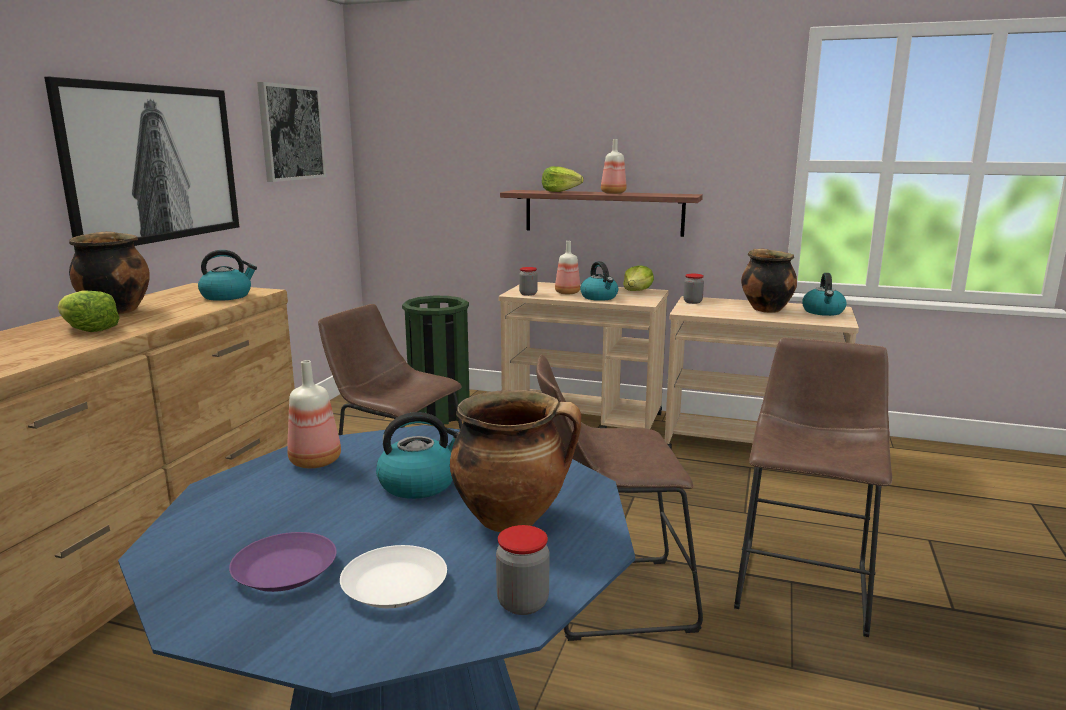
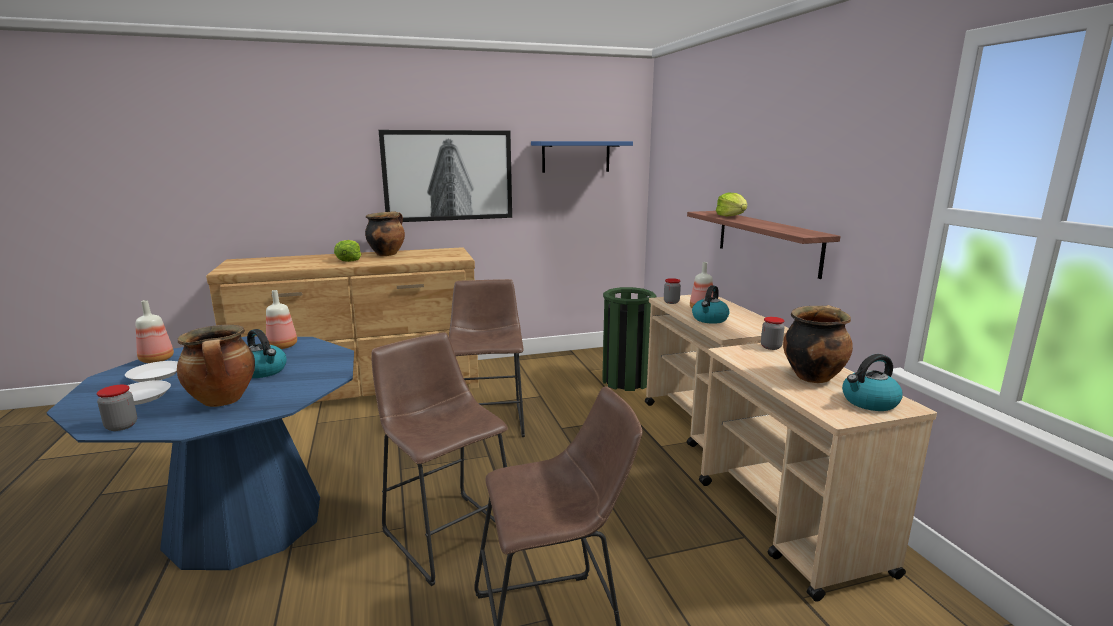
camera: 55 degrees right, 0 degrees up
kettle [198,250,257,301] -> none
purple plate [229,532,336,592] -> white plate [125,361,178,382]
picture [257,82,326,182] -> blue shelf [531,141,633,173]
bottle [601,139,626,194] -> bottle moved to [136,300,174,363]
lettuce [623,265,654,291] -> none

